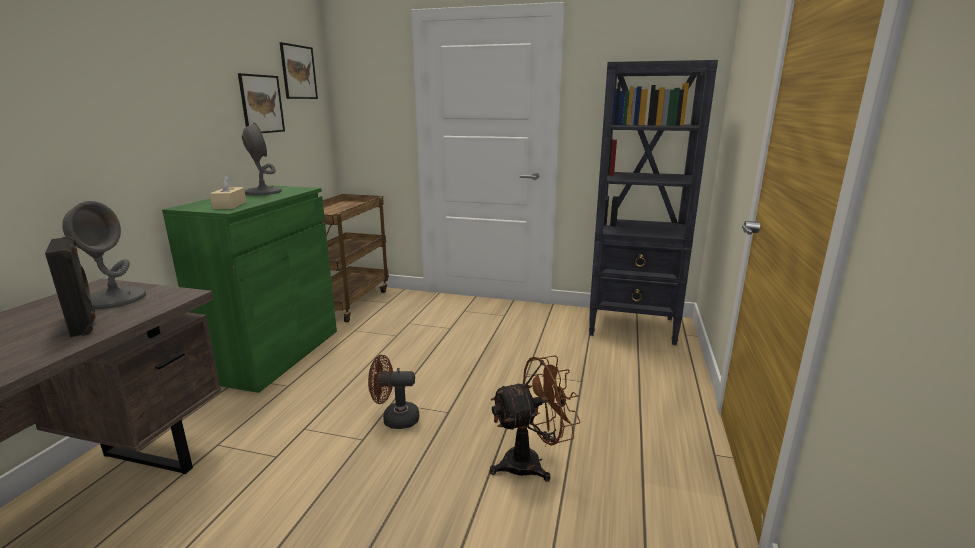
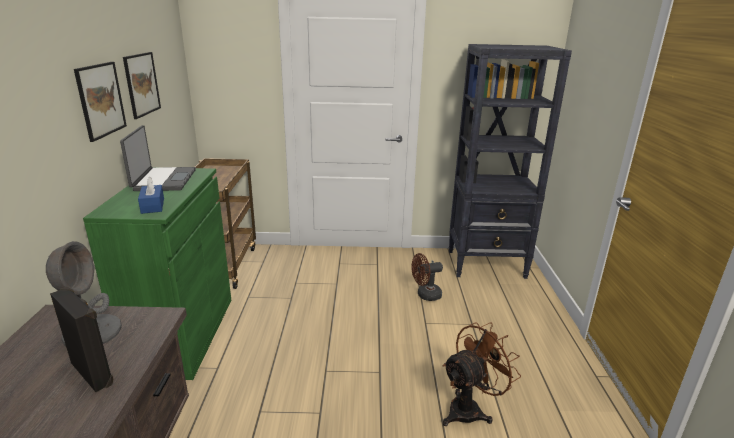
camera: 15 degrees left, 5 degrees up
beige tissue box [210,175,246,209] -> blue tissue box [138,177,164,214]
grey table lamp [242,122,282,195] -> laptop [120,125,196,191]
picture [280,42,318,99] -> picture moved to [74,62,127,142]
brown fan [368,355,419,429] -> brown fan moved to [411,253,443,301]

